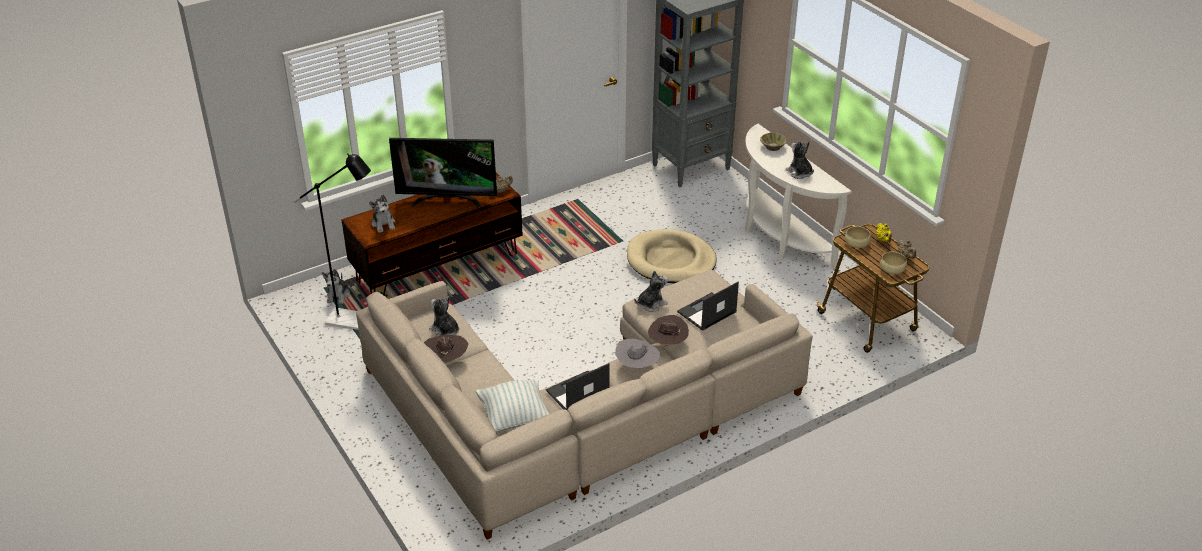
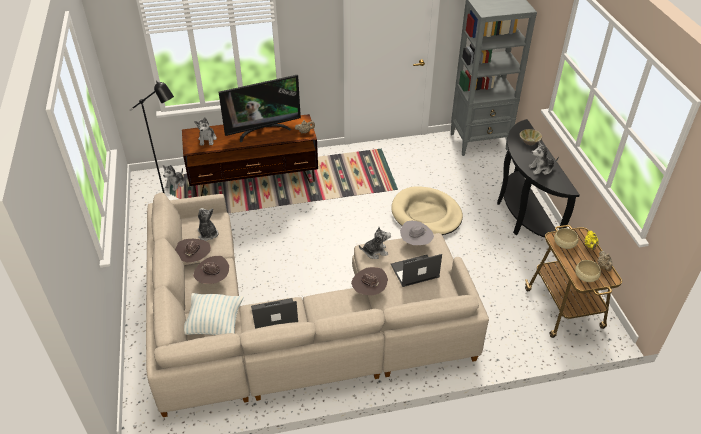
camera: 20 degrees right, 5 degrees up
television [389,138,497,208] -> television turned 45 degrees counterclockwise [219,75,301,142]
grey hat [615,339,660,369] -> grey hat moved to [400,221,434,246]
white console table [745,124,852,268] -> black console table [497,119,580,238]
plush toy [786,141,814,179] -> plush toy turned 90 degrees counterclockwise [528,142,559,175]
none -> brown hat [193,256,229,284]

